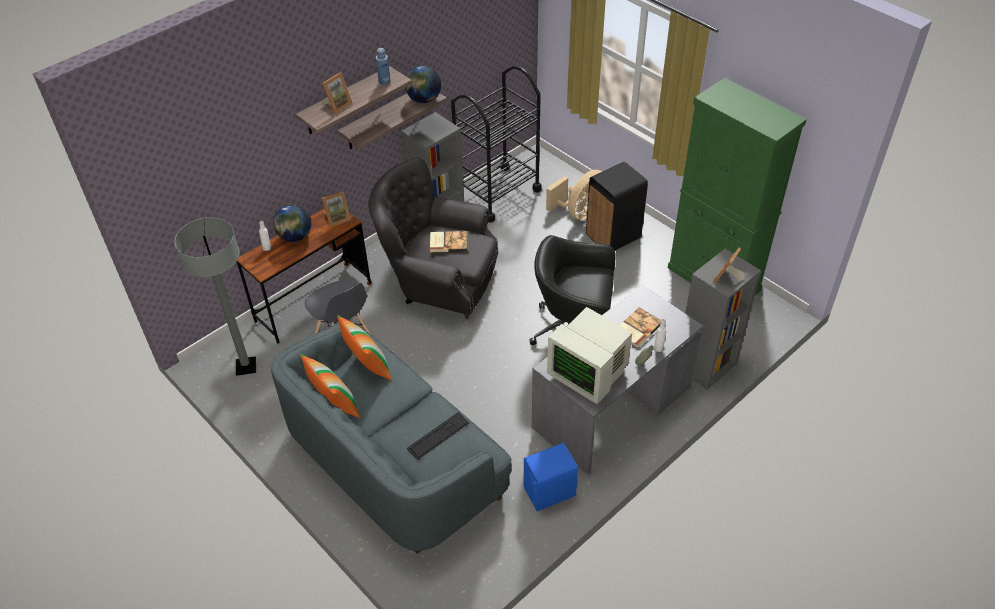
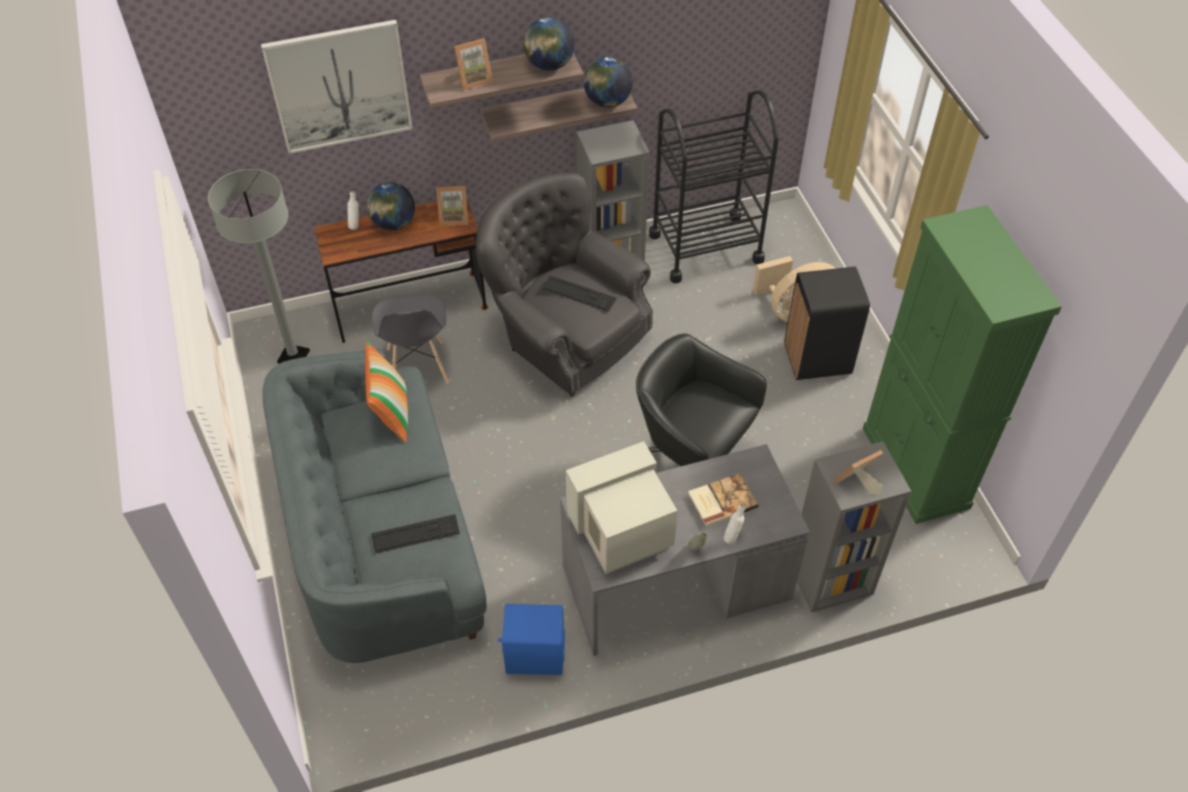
camera: 25 degrees right, 5 degrees up
pillow [300,354,360,418] -> none
blue bottle [376,48,390,85] -> globe [523,17,575,71]
book [430,231,467,252] -> keyboard [542,275,616,312]
monitor [547,307,632,404] -> monitor turned 90 degrees clockwise [566,441,678,574]
none -> picture [261,20,413,154]

